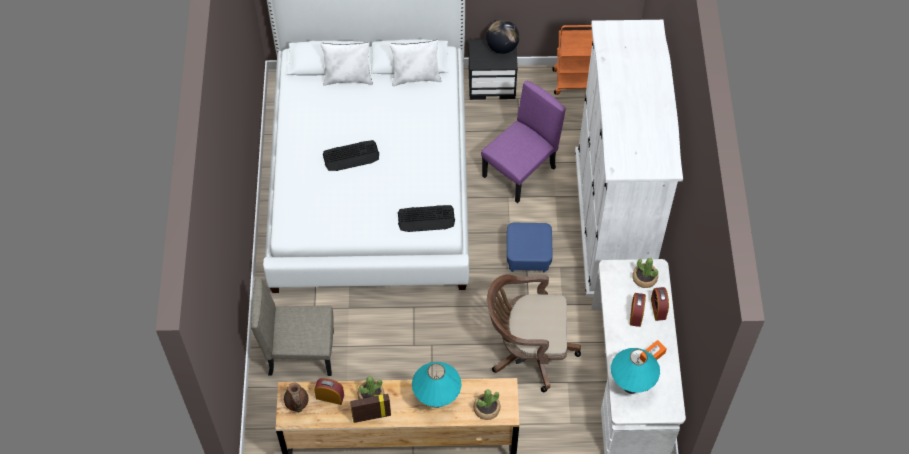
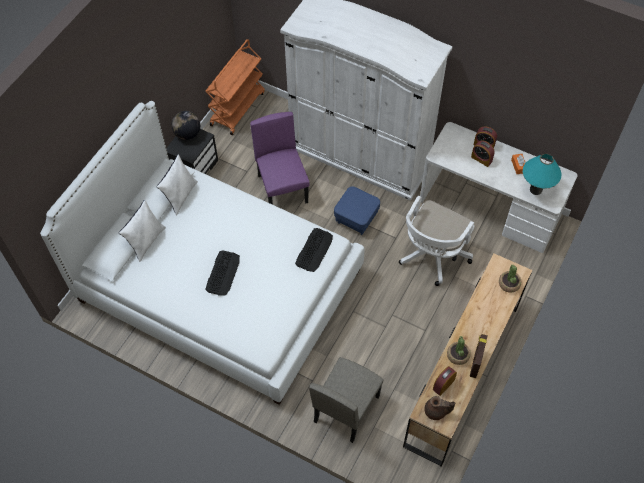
camera: 60 degrees left, 0 degrees up
turquoise table lamp [412,362,462,408] -> none
brown office chair [487,274,581,392] -> white office chair [399,196,474,286]
potted plant [632,258,658,288] -> none

